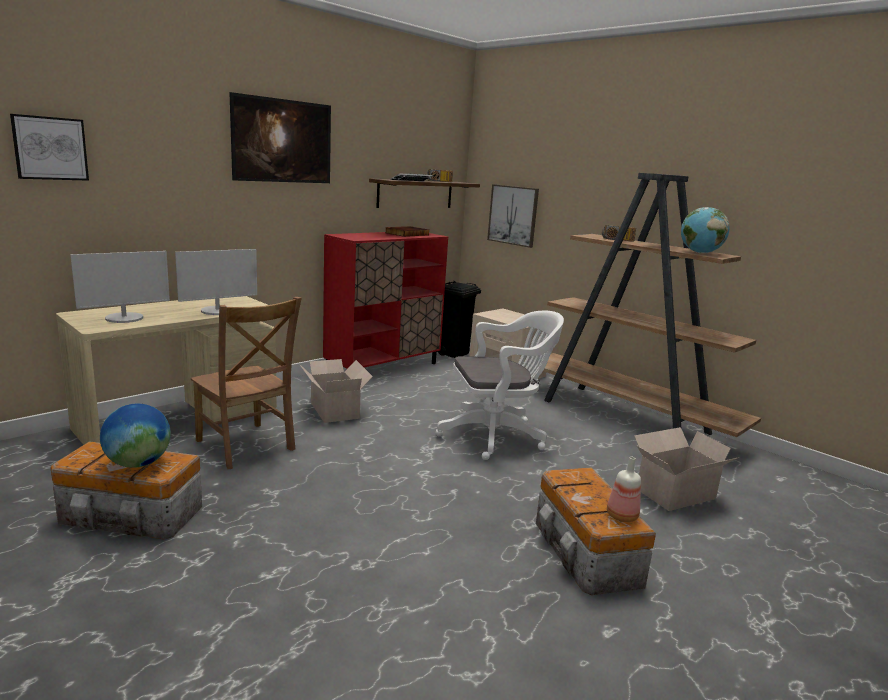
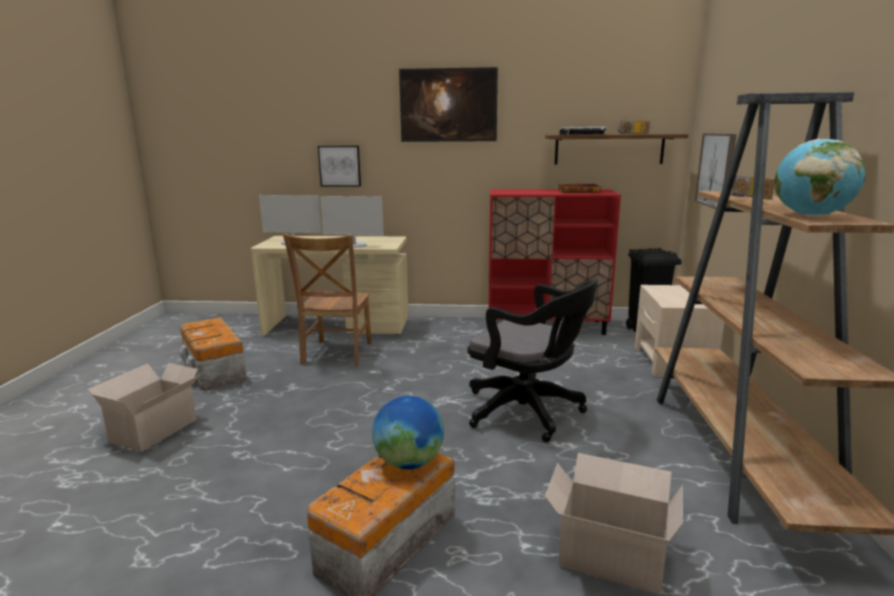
camera: 50 degrees right, 0 degrees up
picture [10,114,89,181] -> picture moved to [318,146,361,187]
globe [100,404,171,468] -> globe moved to [372,396,444,469]
cardboard box [299,359,373,423] -> cardboard box moved to [88,363,200,452]
white office chair [435,311,564,460] -> black office chair [467,279,598,443]
bottle [607,457,641,522] -> none

